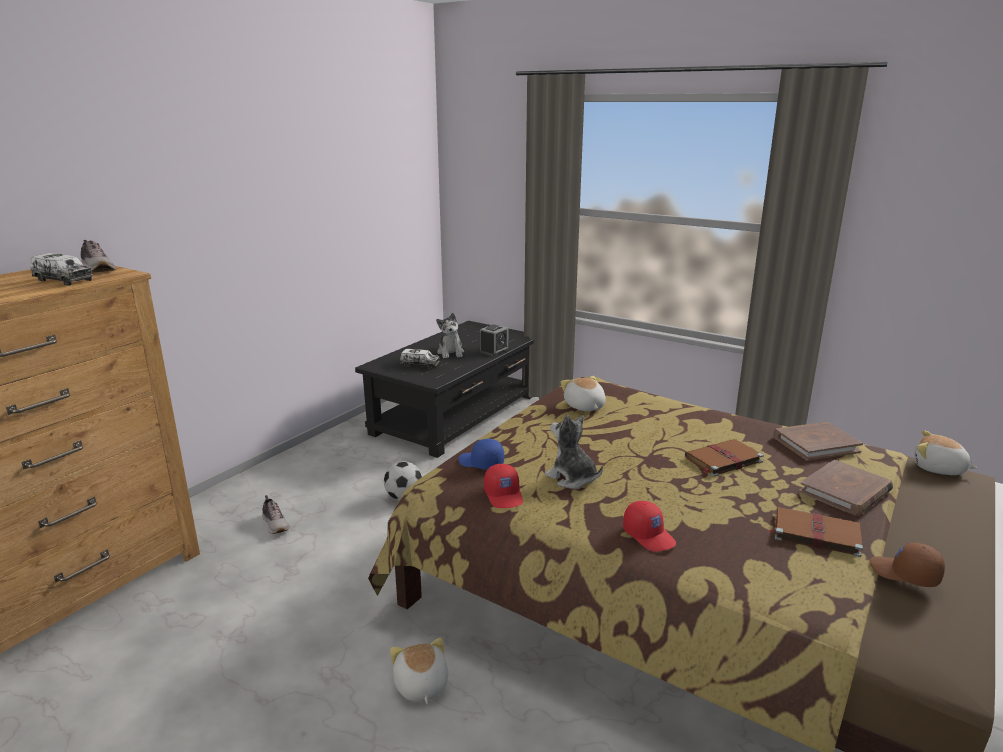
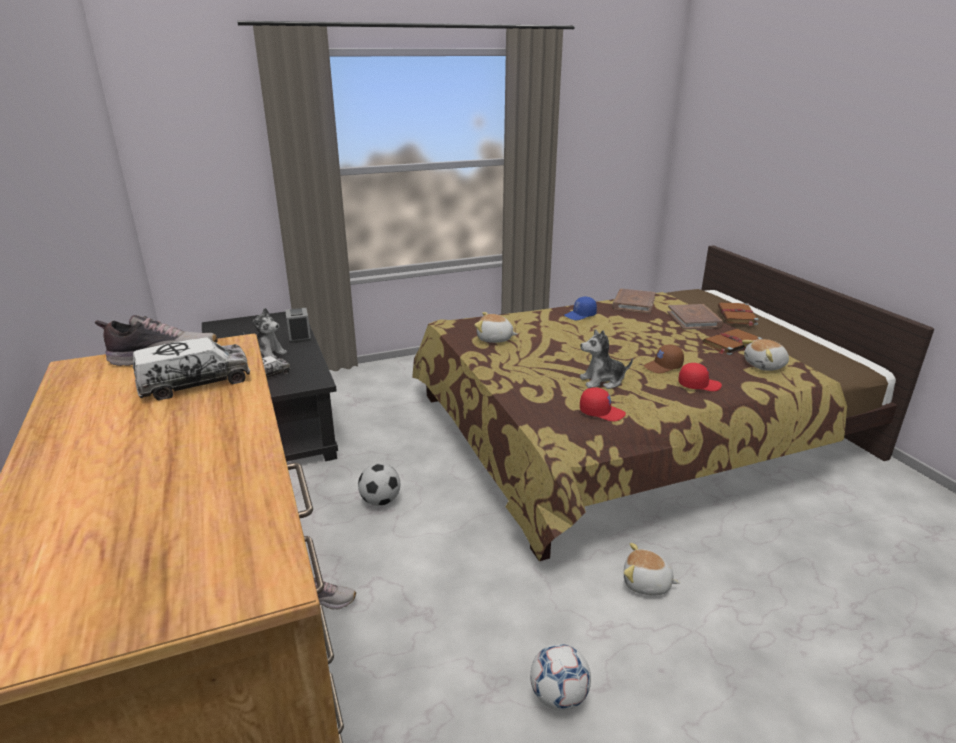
camera: 55 degrees left, 5 degrees up
blue cap [458,439,504,470] -> blue cap moved to [564,297,597,320]
brown book [685,439,764,476] -> brown book moved to [718,302,759,326]
brown cap [869,543,945,587] -> brown cap moved to [644,344,684,374]
plush toy [914,430,977,475] -> plush toy moved to [742,339,789,371]
none -> football [530,644,591,711]

